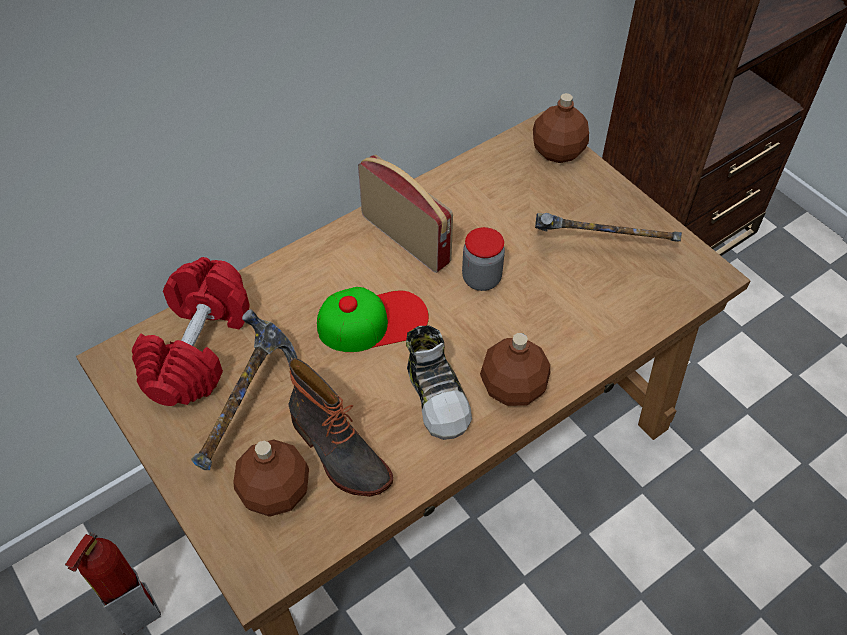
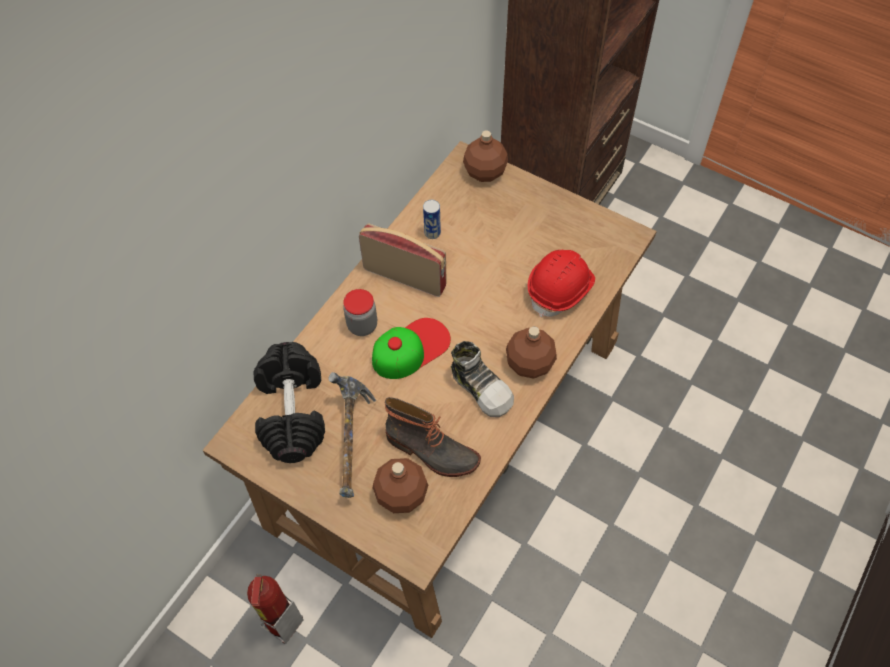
camera: 20 degrees left, 5 degrees up
red dumbbell [132,257,250,406] -> black dumbbell [254,342,325,463]
jar [462,227,505,291] -> jar moved to [343,289,377,336]
hammer [535,213,682,242] -> none
none -> can [423,200,441,239]
none -> red hard hat [528,250,595,318]

